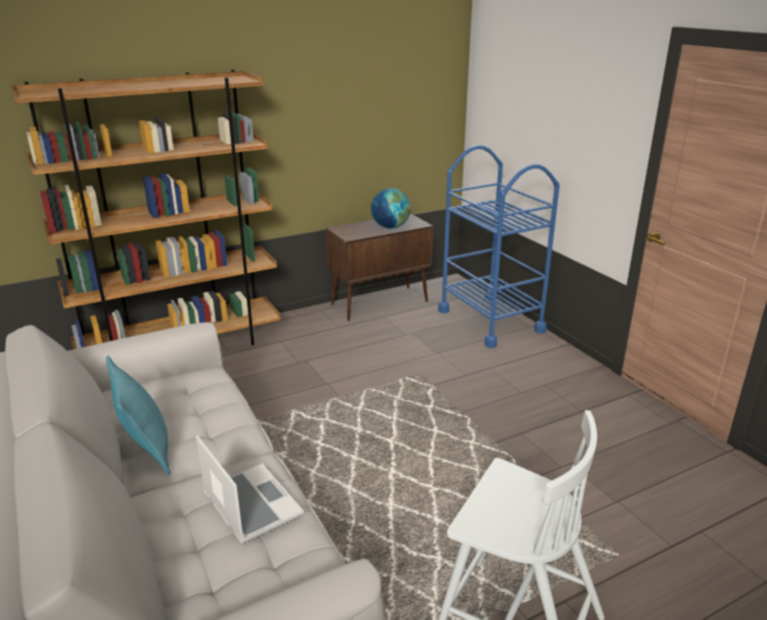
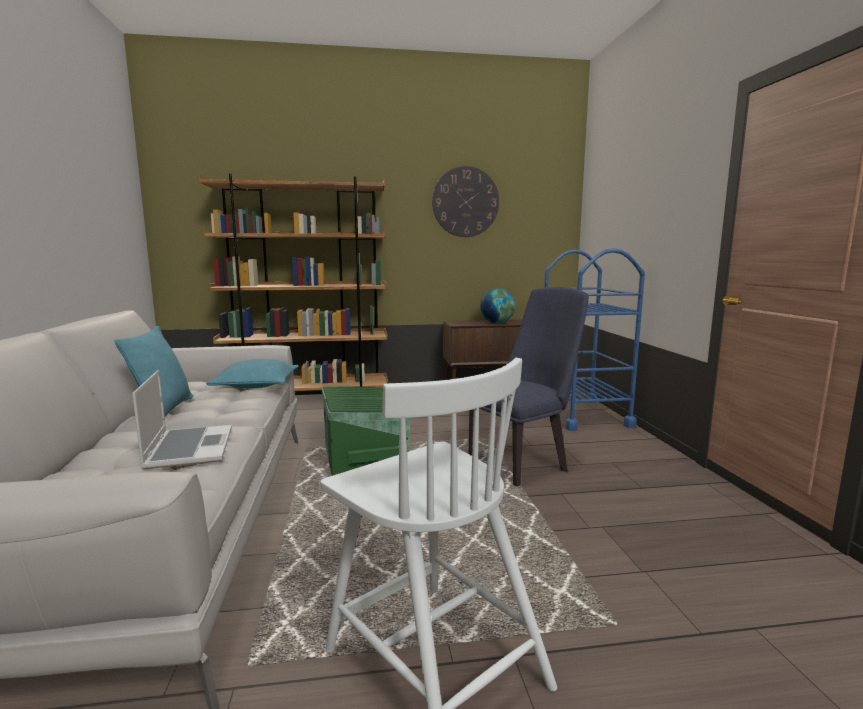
camera: 20 degrees right, 15 degrees down
none -> turquoise pillow [206,359,299,388]
none -> green storage box [322,387,411,476]
none -> wall clock [432,166,499,237]
none -> blue chair [469,287,589,487]

